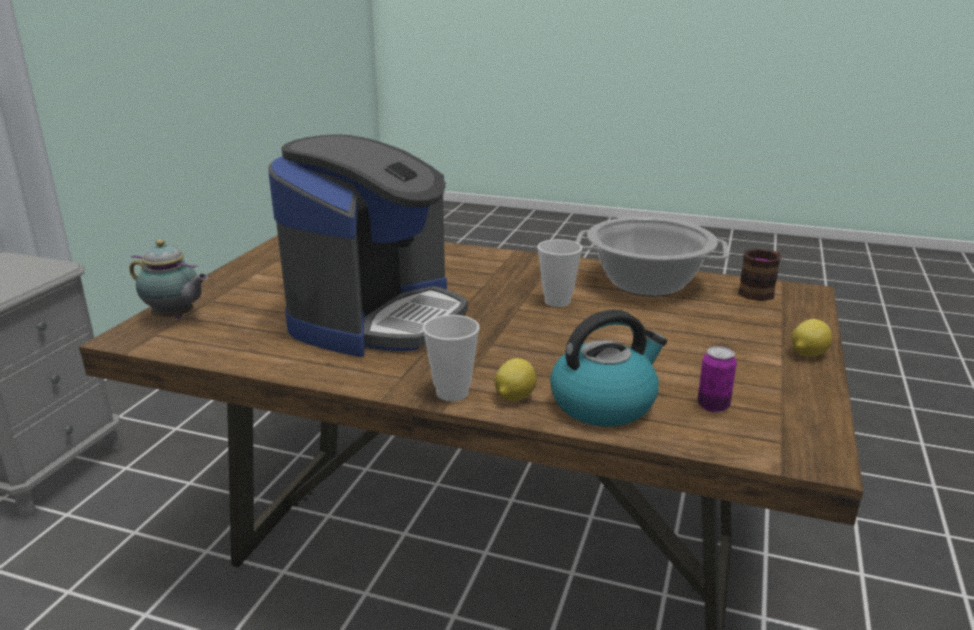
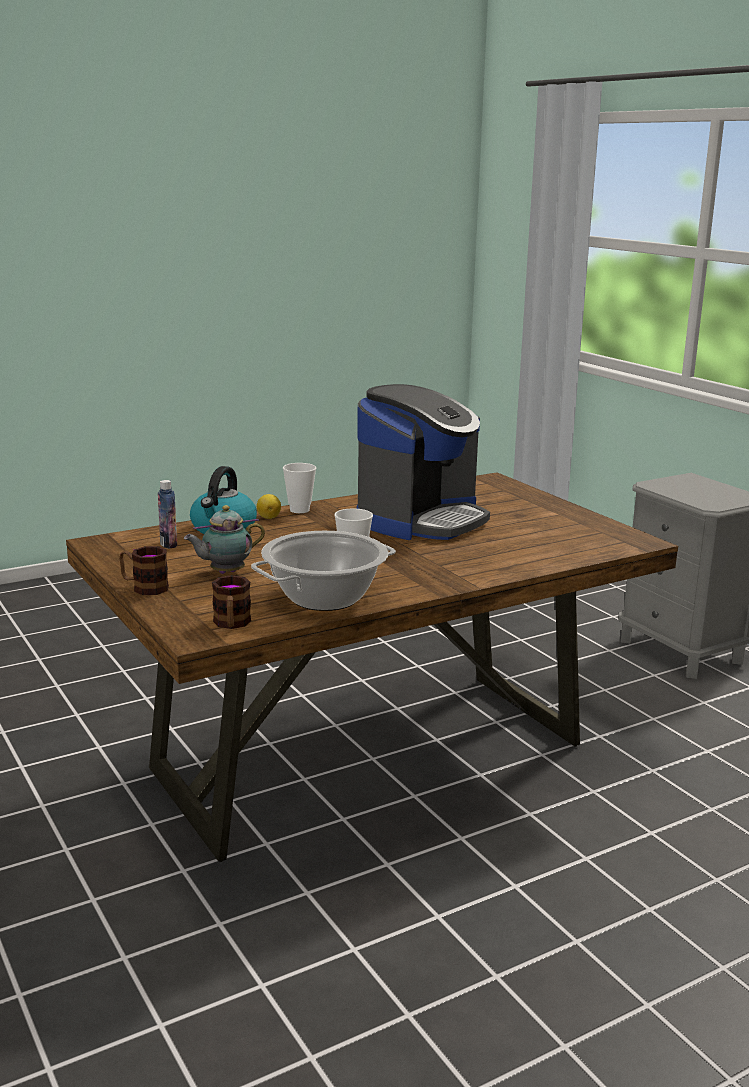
camera: 130 degrees right, 5 degrees down
teapot [129,239,208,319] -> teapot moved to [184,505,265,574]
coffee machine [268,134,468,357] -> coffee machine turned 120 degrees counterclockwise [357,384,490,540]
can [697,346,737,413] -> bottle [158,480,177,549]
lemon [792,319,832,357] -> mug [119,546,169,595]

